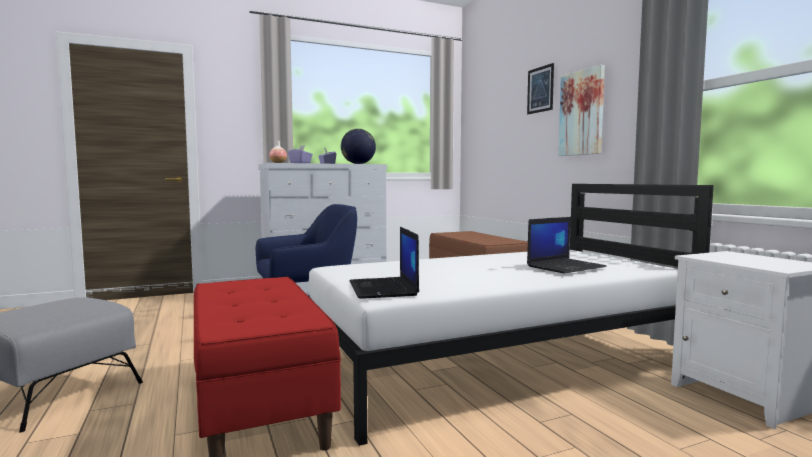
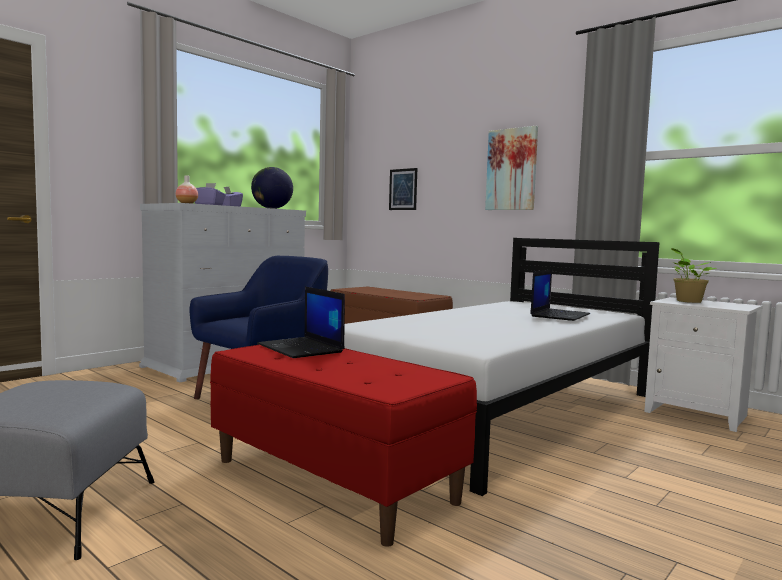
camera: 25 degrees left, 0 degrees up
laptop [350,227,419,299] -> laptop moved to [257,286,345,358]
picture [527,63,554,114] -> picture moved to [389,168,417,210]
none -> potted plant [671,248,717,303]

